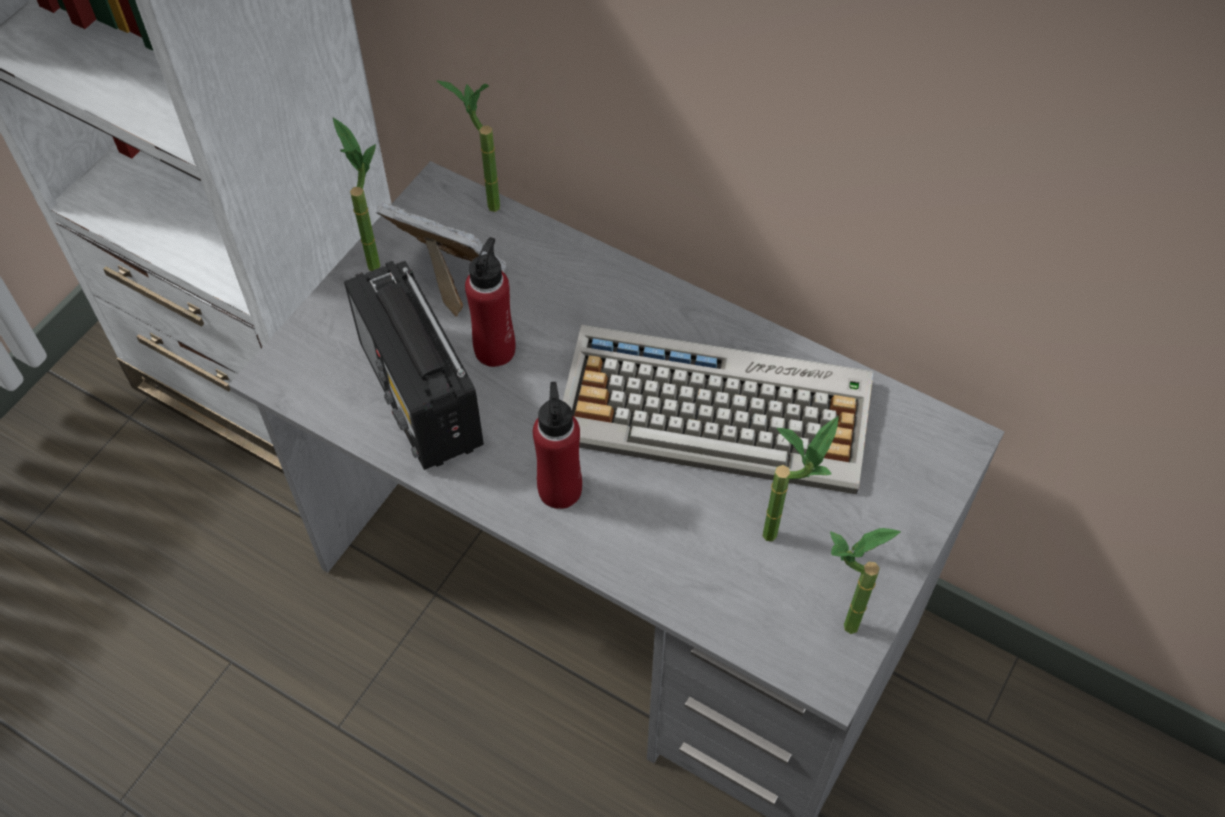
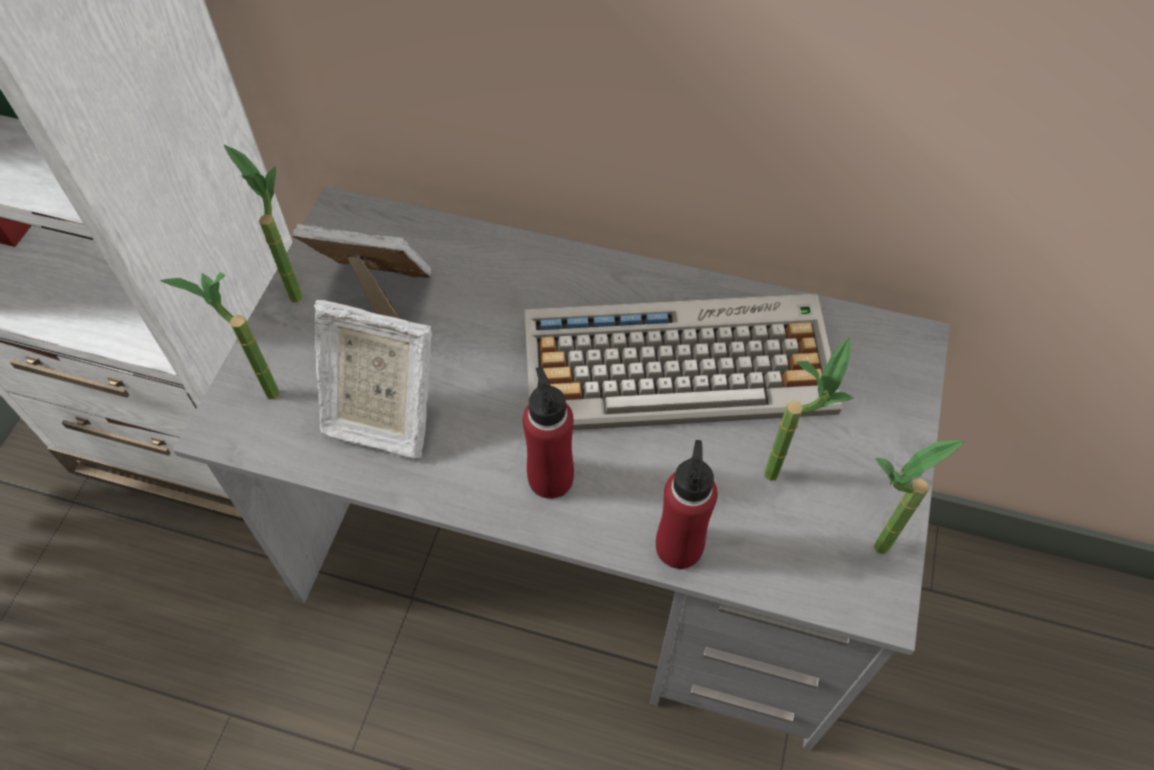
camera: 15 degrees left, 0 degrees up
radio [344,261,484,470] -> picture frame [314,300,433,459]
potted plant [436,80,500,212] -> potted plant moved to [160,272,279,399]
red bottle [465,237,516,367] -> red bottle moved to [656,440,718,569]

